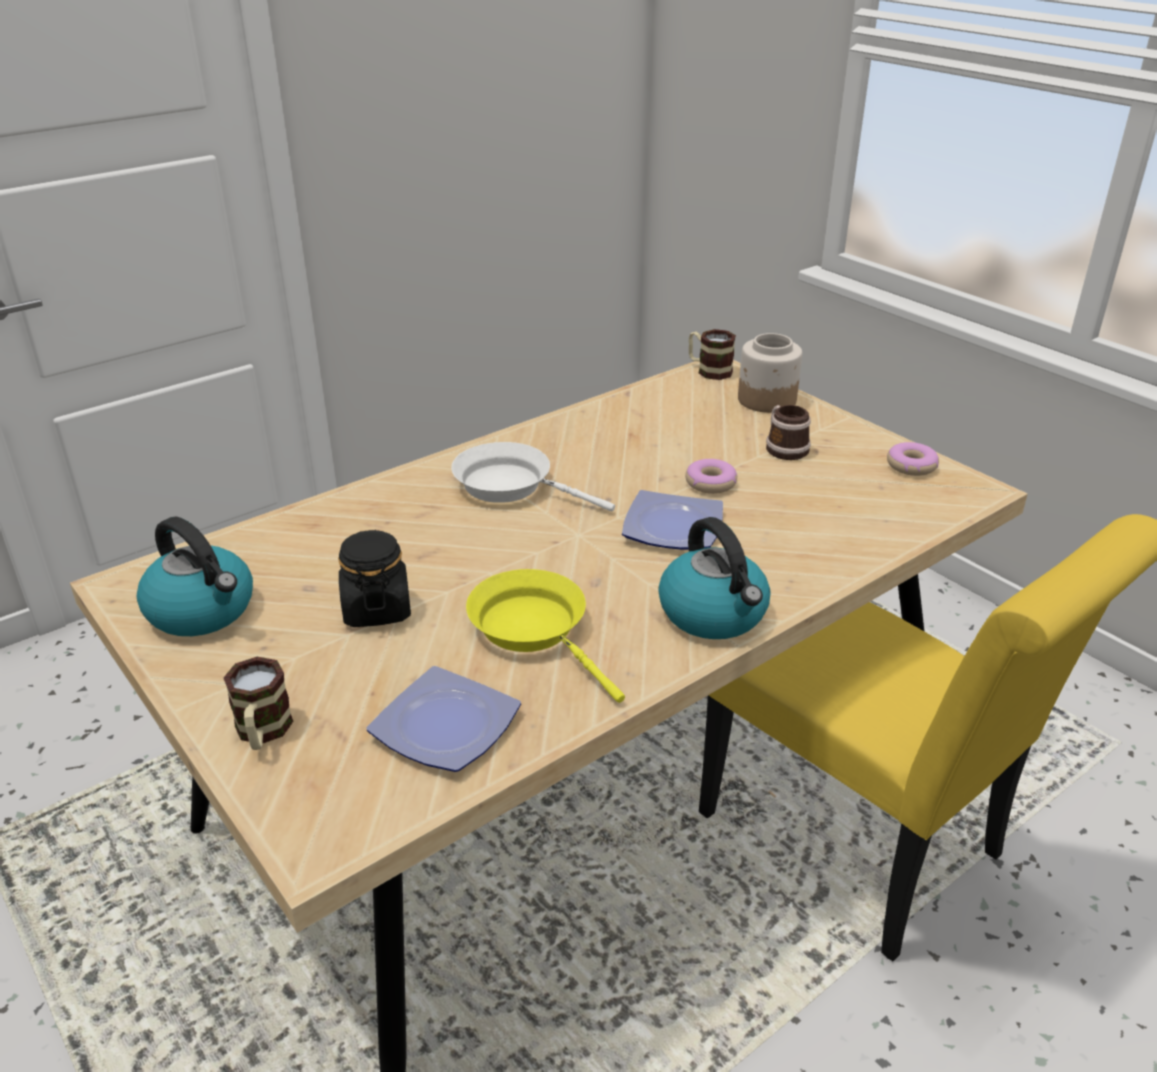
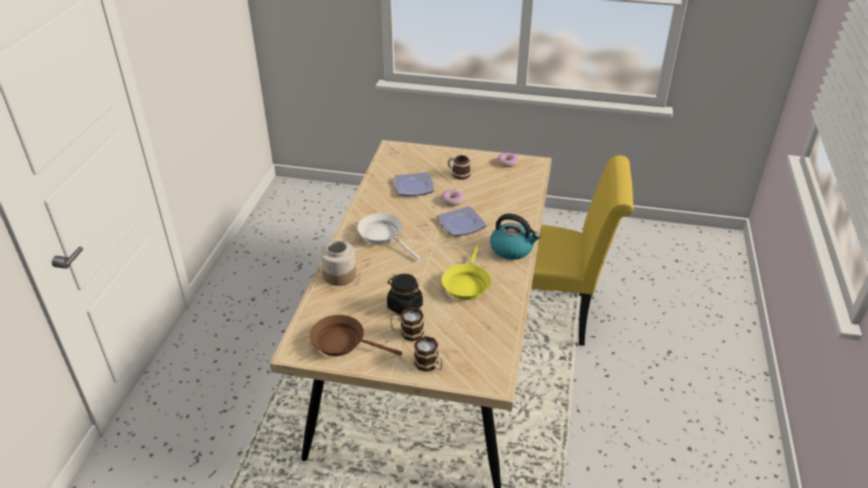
camera: 40 degrees left, 5 degrees up
kettle [137,517,253,636] -> brown frying pan [310,315,402,356]
plate [366,666,521,772] -> plate moved to [394,172,434,196]
white frying pan [451,442,615,511] -> white frying pan turned 60 degrees clockwise [357,213,420,260]
yellow frying pan [466,569,625,703] -> yellow frying pan turned 90 degrees counterclockwise [441,246,491,300]
mug [689,329,736,380] -> mug moved to [390,307,424,342]
jar [738,333,802,413] -> jar moved to [321,240,356,286]

